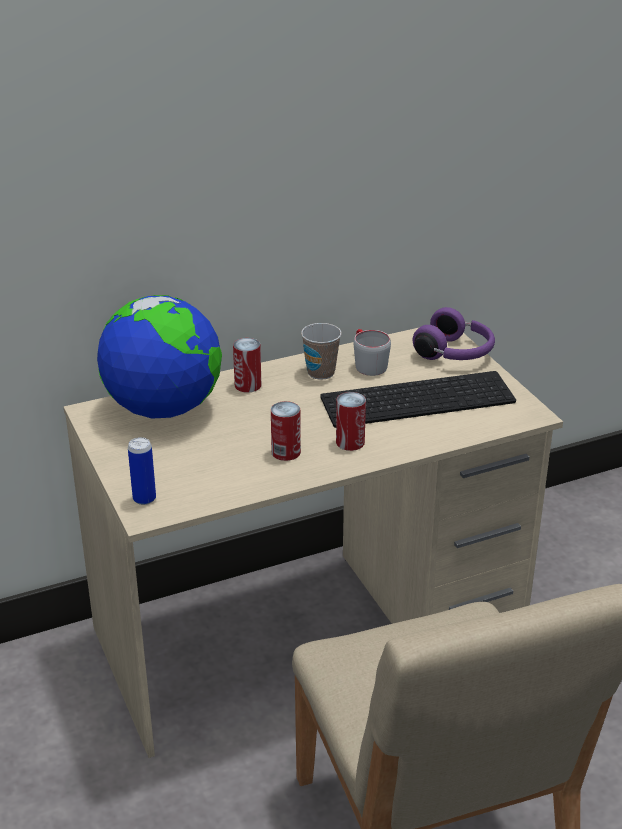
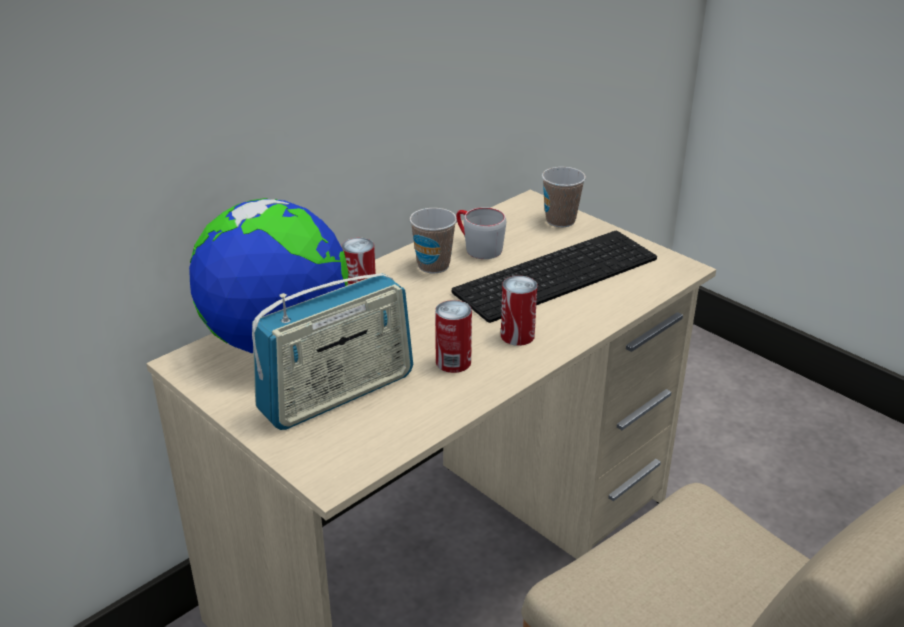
camera: 20 degrees left, 0 degrees up
can [128,437,156,505] -> none
purple headphones [413,307,495,360] -> cup [542,167,586,227]
none -> radio [252,273,413,430]

